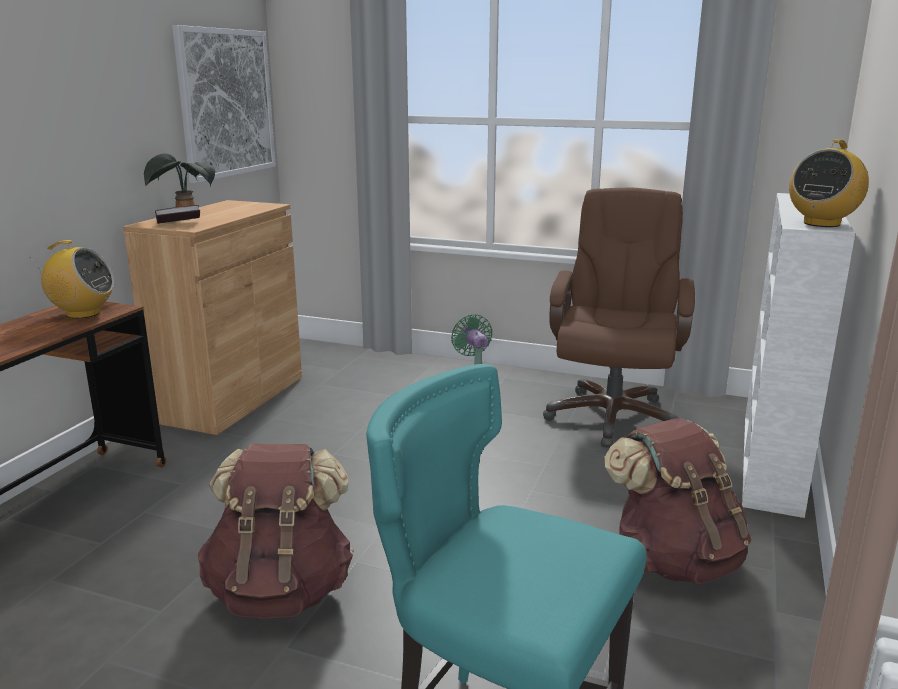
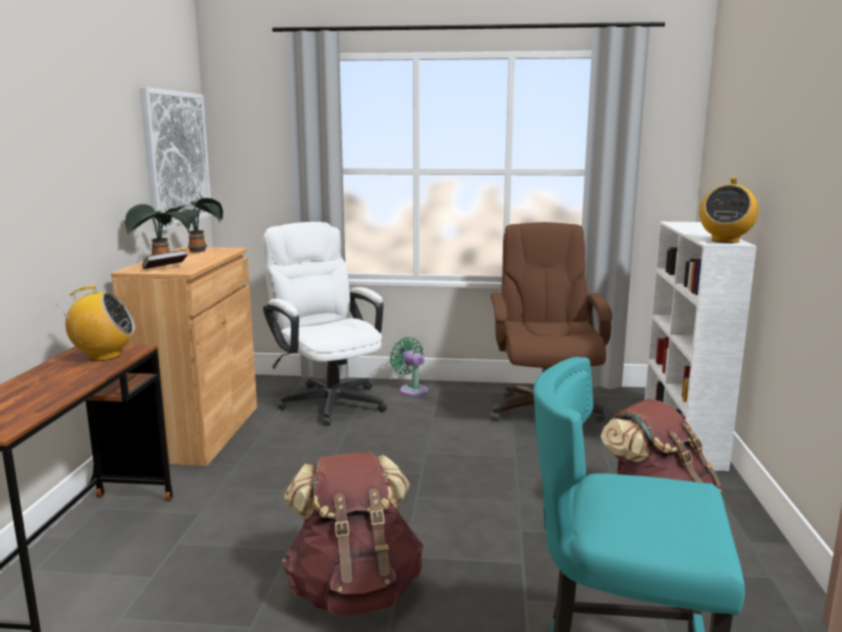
camera: 15 degrees left, 5 degrees down
none -> potted plant [165,198,223,252]
none -> white office chair [263,222,387,426]

